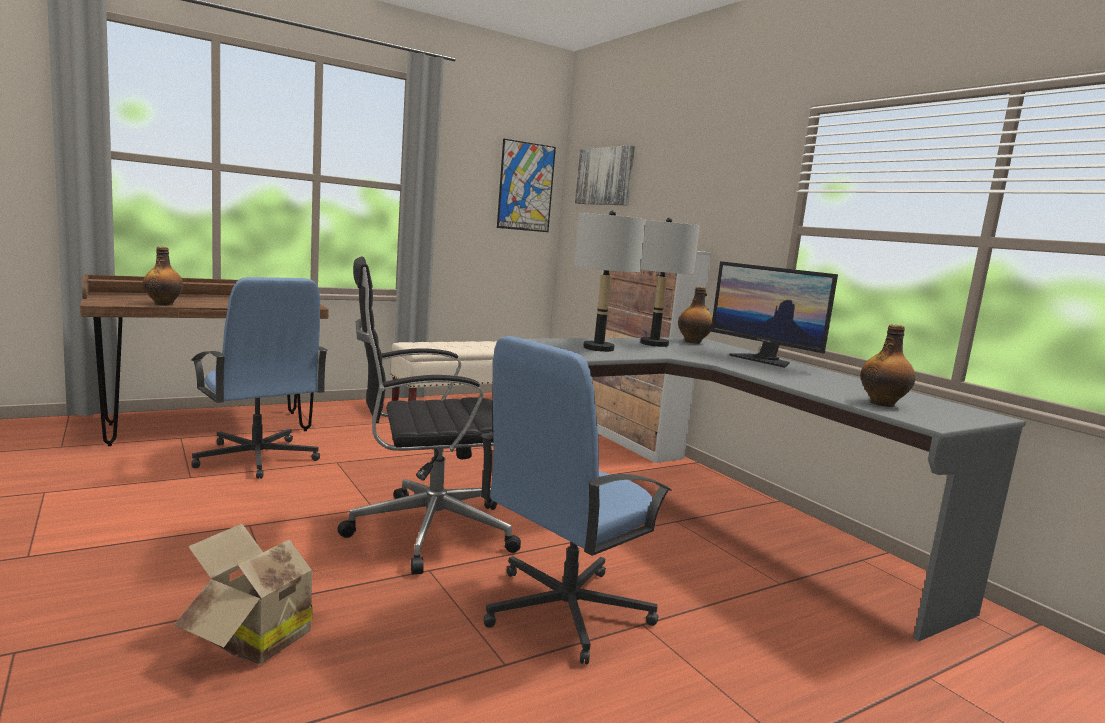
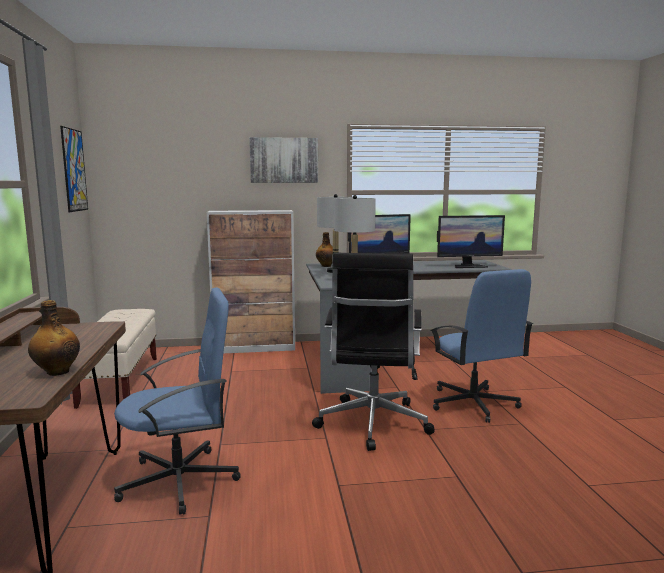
camera: 65 degrees left, 0 degrees up
cardboard box [174,524,337,665] -> none
picture [575,145,635,206] -> picture moved to [249,137,318,183]
bottle [860,324,915,407] -> monitor [437,215,505,268]

